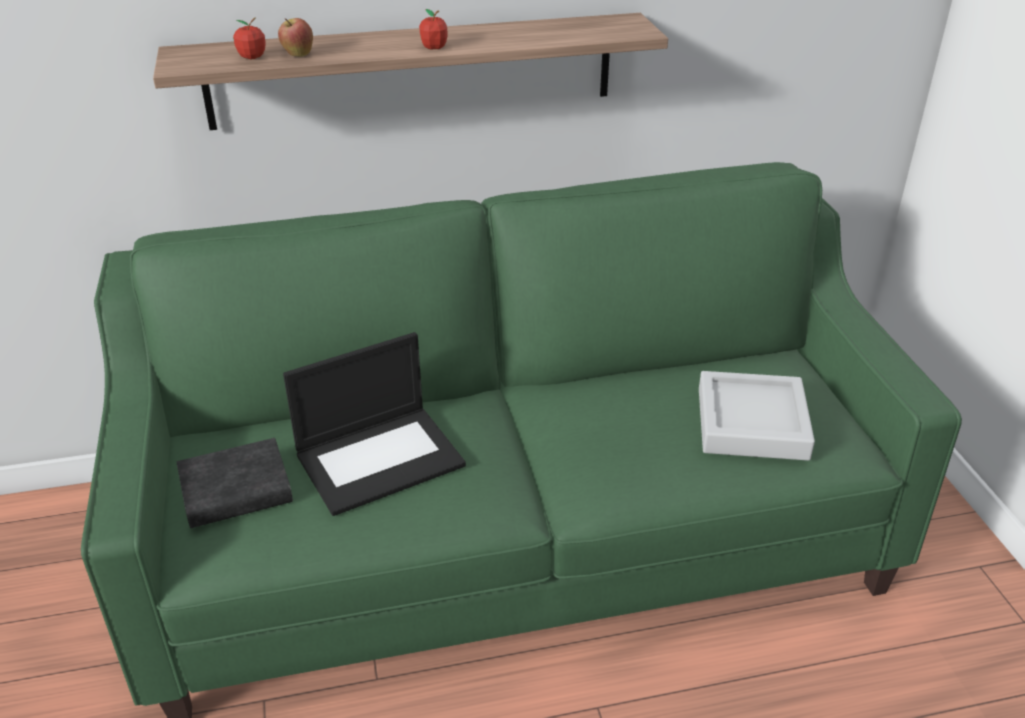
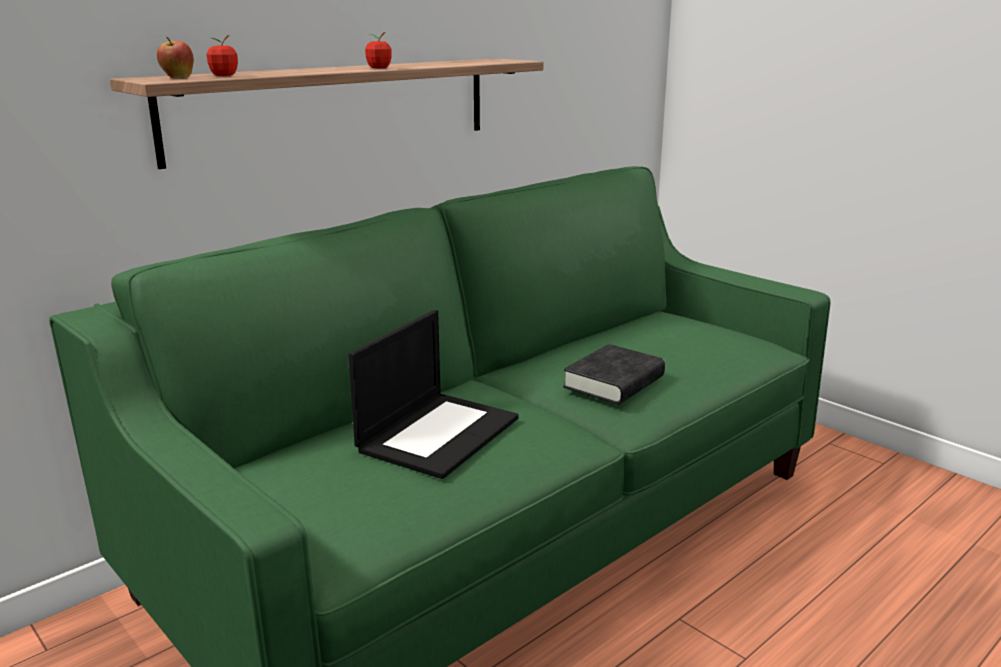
camera: 30 degrees left, 15 degrees down
black book [176,438,293,528] -> black book moved to [563,344,665,404]
apple [278,18,313,57] -> apple moved to [157,37,194,79]
grey tray [699,371,815,461] -> none

